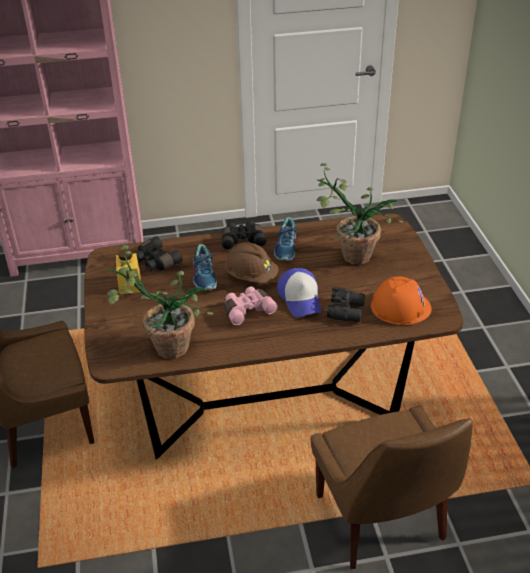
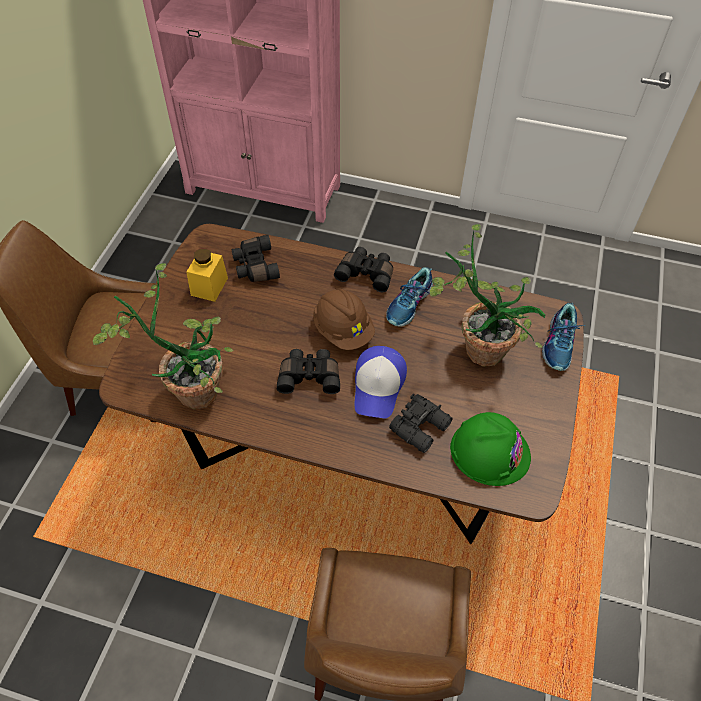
camera: 25 degrees right, 15 degrees up
shoe [192,244,217,290] -> shoe moved to [542,303,586,371]
pink binoculars [224,286,278,325] -> black binoculars [277,349,340,394]
orange hard hat [371,277,432,325] -> green hard hat [450,412,531,486]

